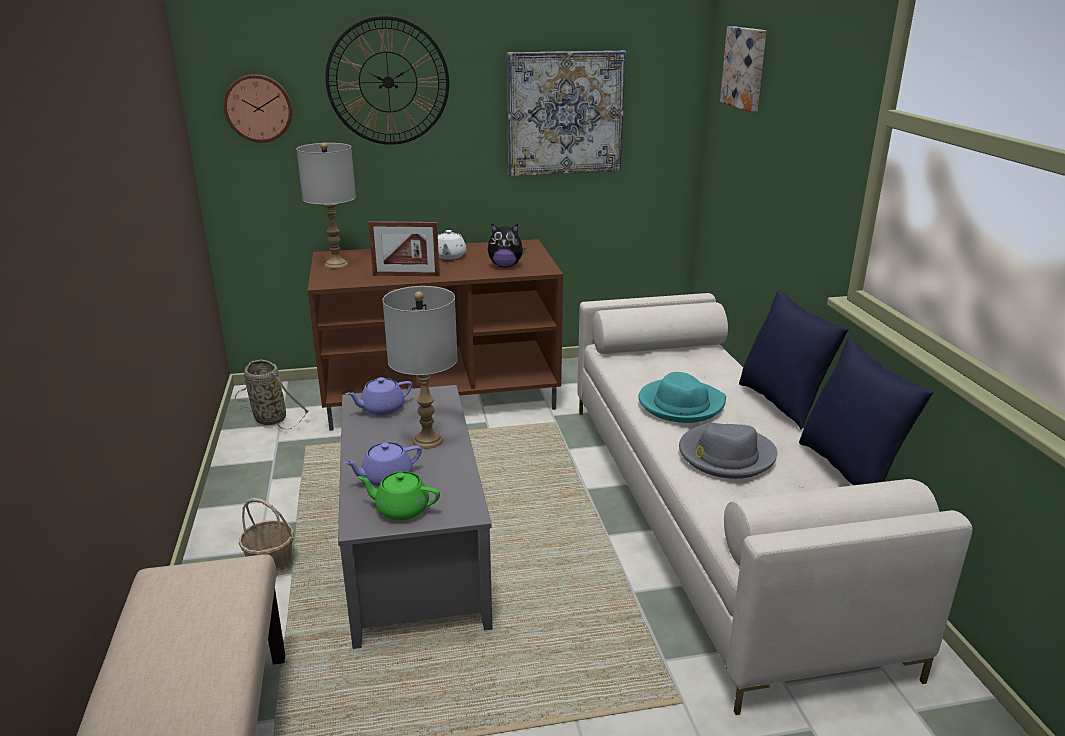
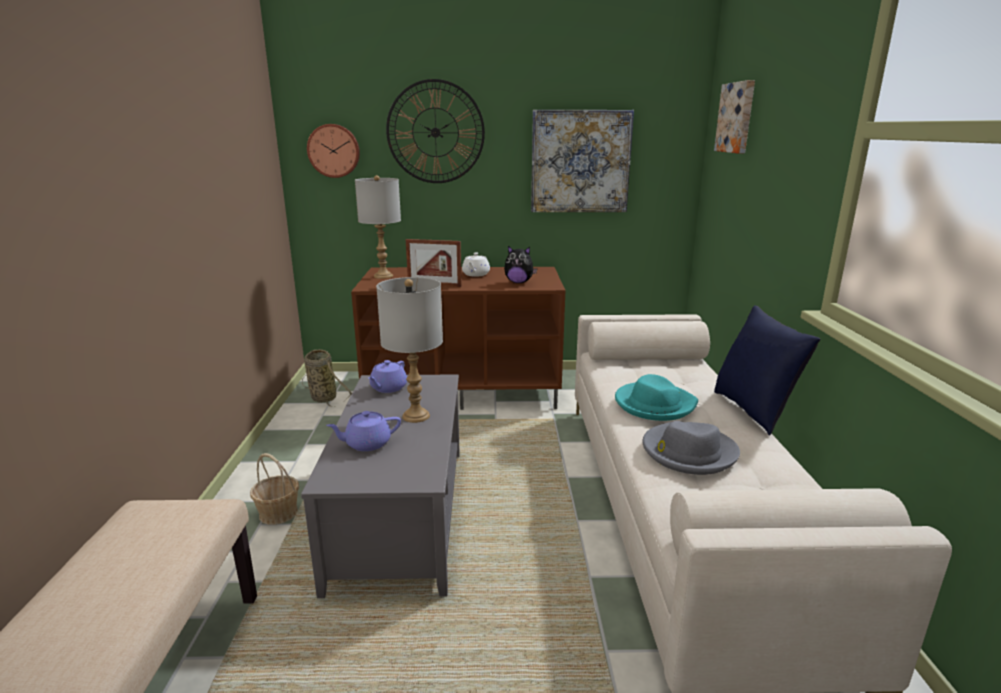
camera: 10 degrees right, 5 degrees down
purple teapot [345,377,412,415] -> purple teapot turned 45 degrees counterclockwise [368,360,407,393]
green teapot [357,471,440,520] -> none
blue pillow [799,338,934,485] -> none

